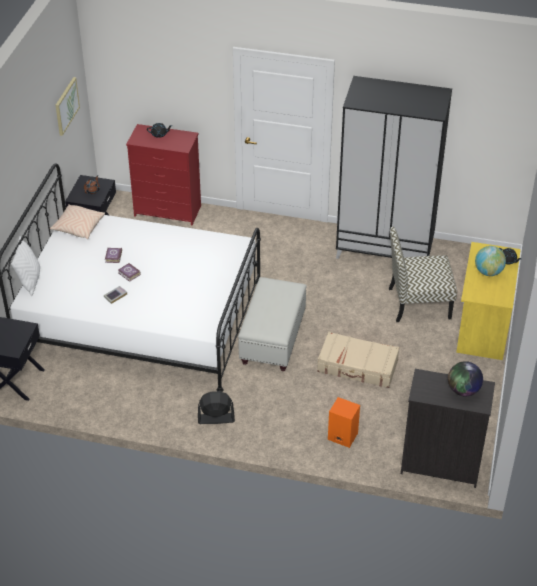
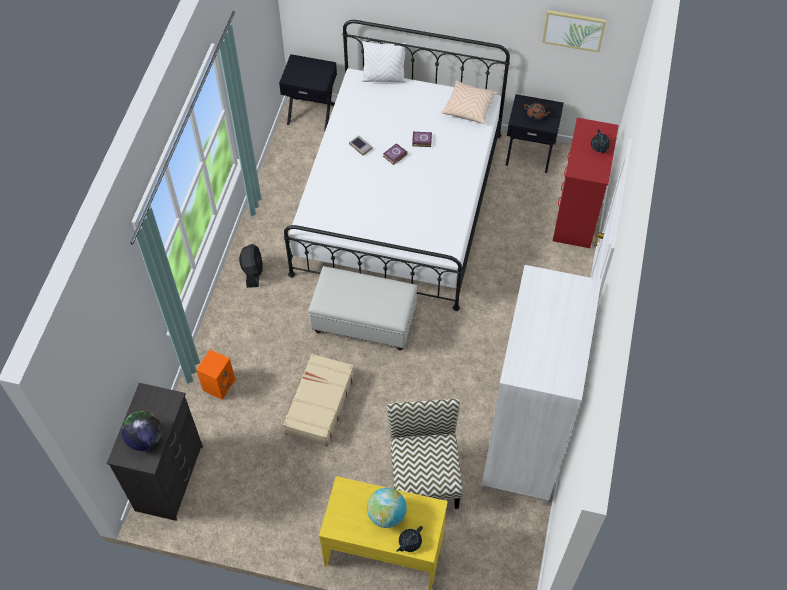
camera: 90 degrees right, 15 degrees up
black wardrobe [336,76,452,259] -> white wardrobe [482,265,601,506]

